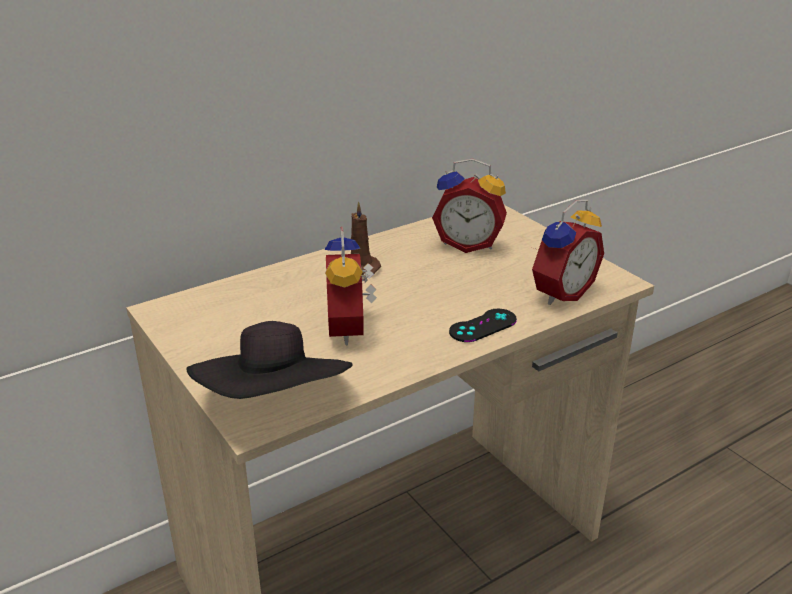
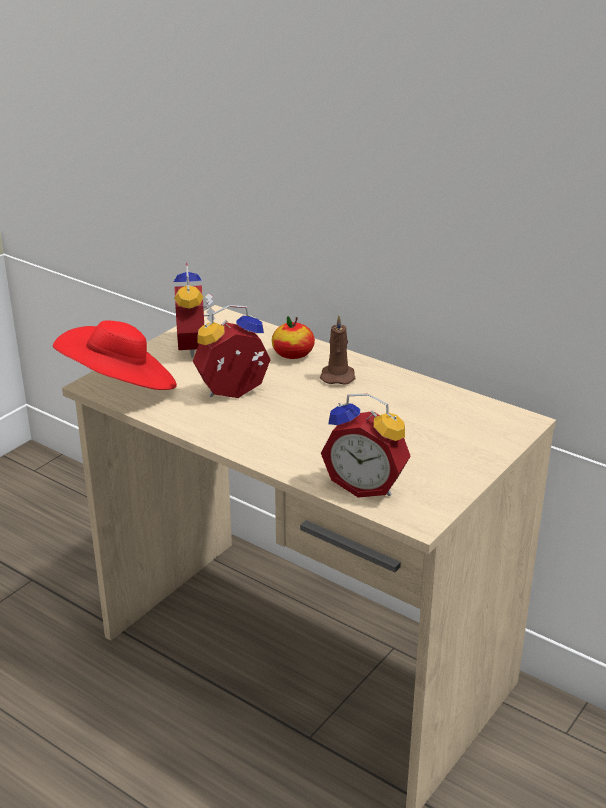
camera: 70 degrees right, 0 degrees up
black hat [187,321,353,399] -> red hat [53,320,177,390]
alarm clock [432,158,507,253] -> alarm clock moved to [174,263,215,358]
black game controller [449,309,517,342] -> none
none -> apple [272,316,315,359]

